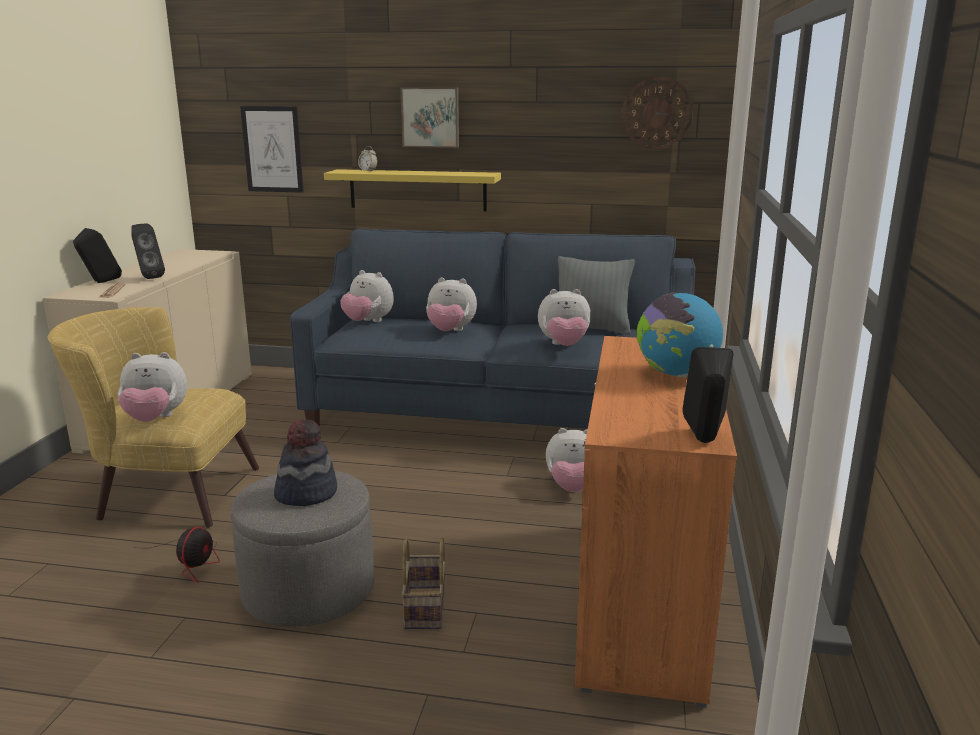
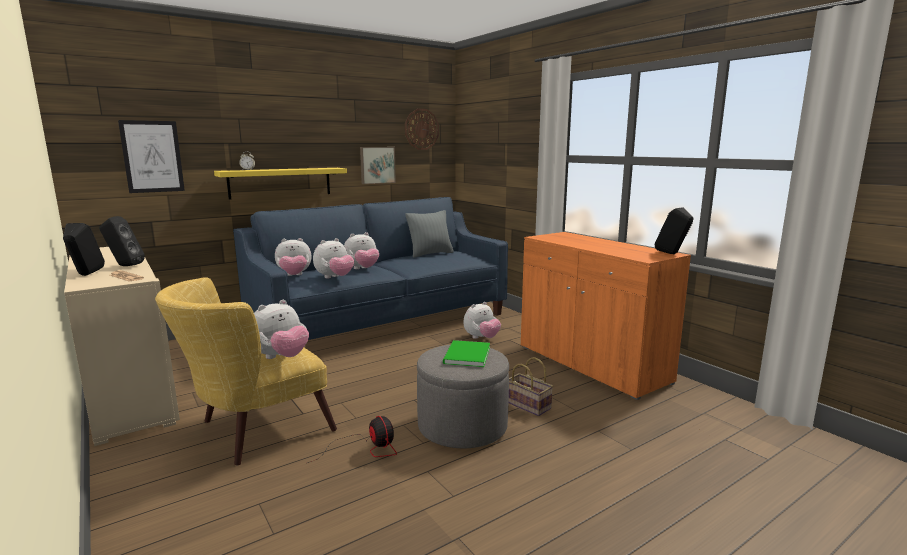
camera: 45 degrees left, 5 degrees down
hat [274,419,337,506] -> green book [443,340,490,367]
picture [400,87,459,148] -> picture moved to [360,147,396,184]
plush toy [538,289,591,346] -> plush toy moved to [313,238,354,278]
globe [637,292,723,377] -> none

